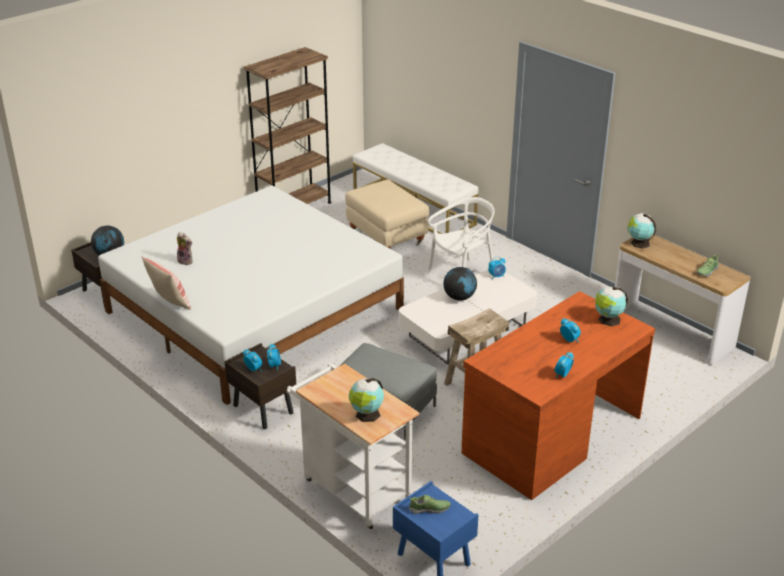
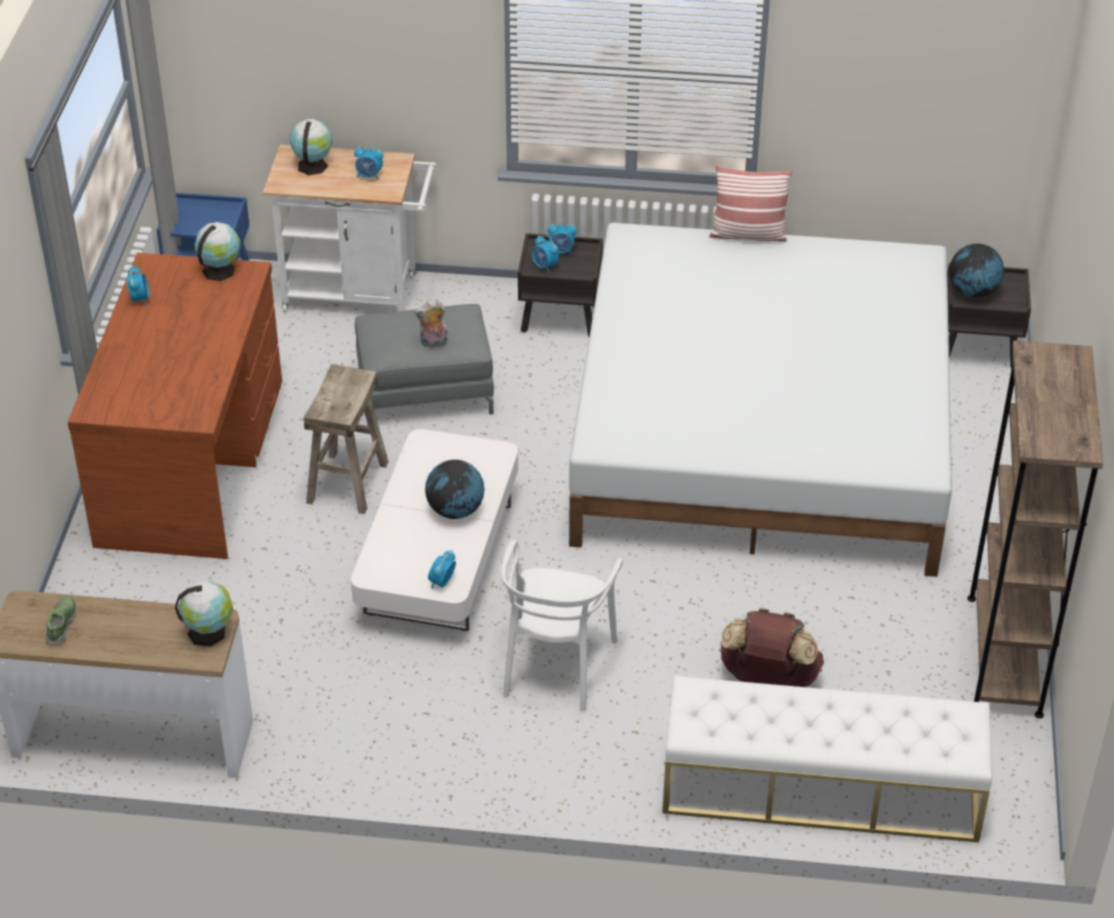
camera: 140 degrees right, 10 degrees up
plush toy [177,232,193,265] -> plush toy moved to [414,299,448,348]
beige ottoman [345,179,429,249] -> brown backpack [719,608,824,687]
shoe [409,495,451,514] -> none
alarm clock [560,318,581,343] -> alarm clock moved to [354,144,383,180]
globe [595,287,628,327] -> globe moved to [195,222,240,281]

